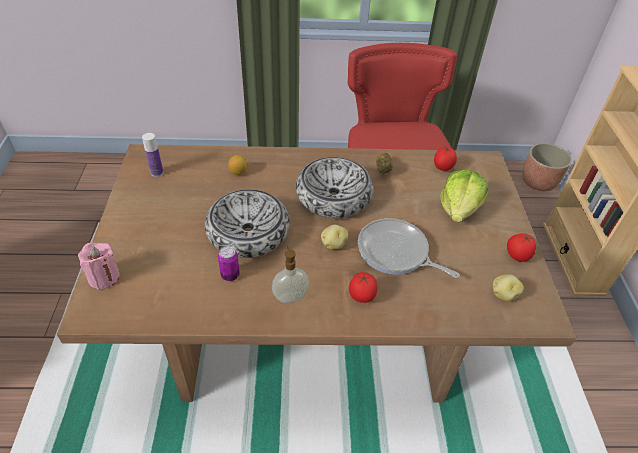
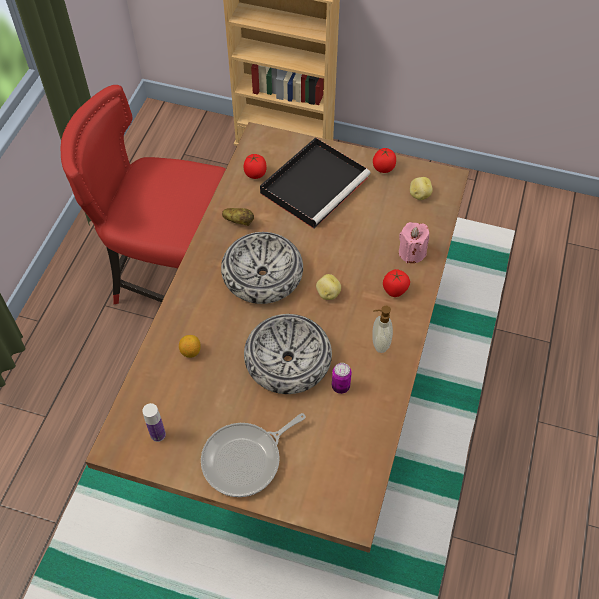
camera: 70 degrees left, 10 degrees up
pink candle [78,242,120,290] -> pink candle moved to [399,222,429,263]
frying pan [358,218,460,278] -> frying pan moved to [201,413,306,497]
lettuce [440,169,488,222] -> black tray [260,137,371,229]
planter [522,143,572,191] -> none

